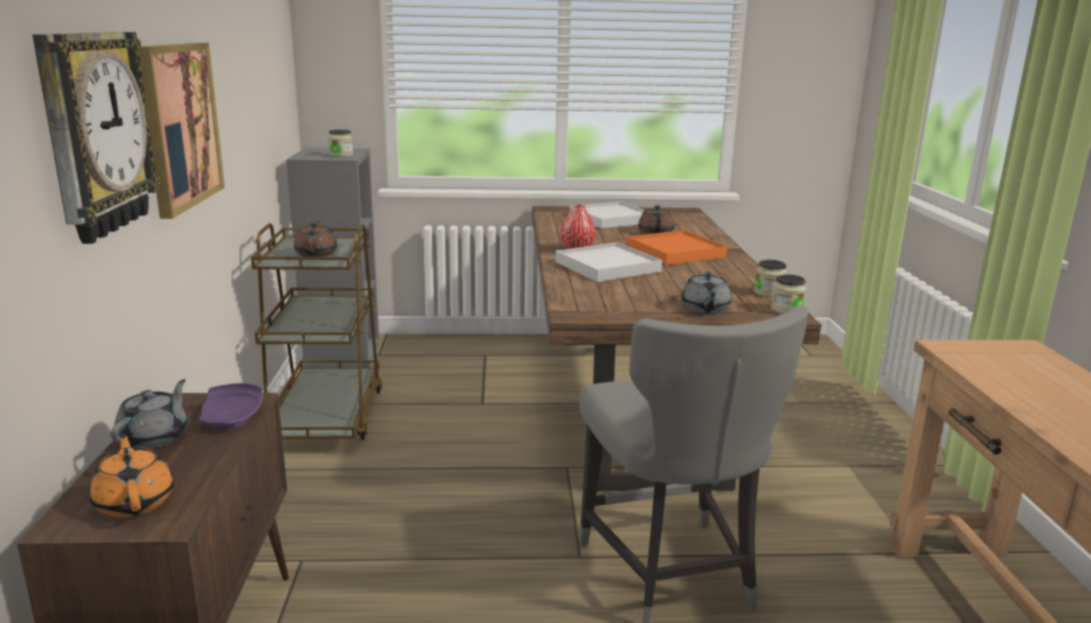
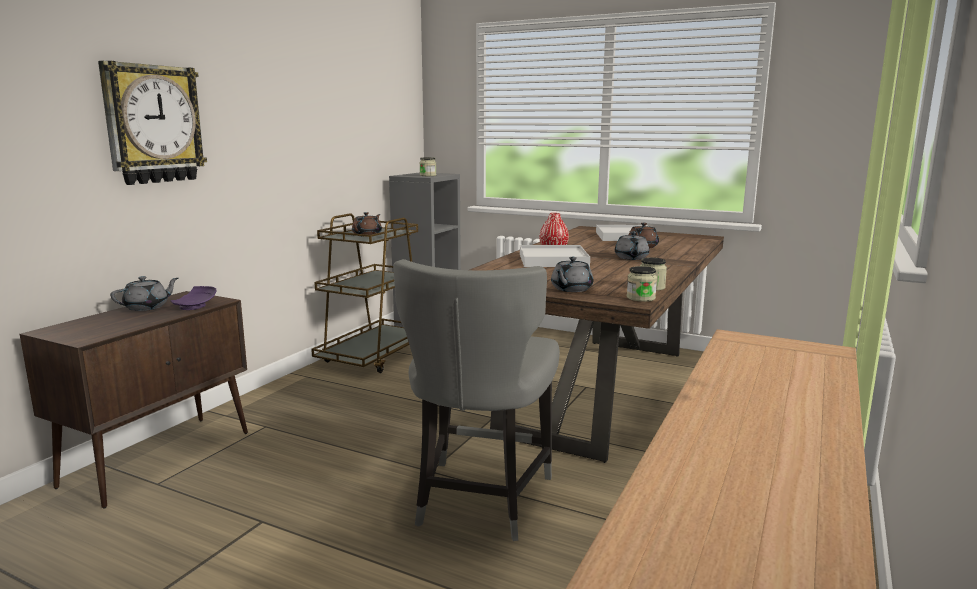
camera: 30 degrees right, 5 degrees down
orange teapot [89,434,174,517] -> none
picture [138,43,225,219] -> none
orange tray [626,230,727,265] -> grey teapot [615,231,649,260]

